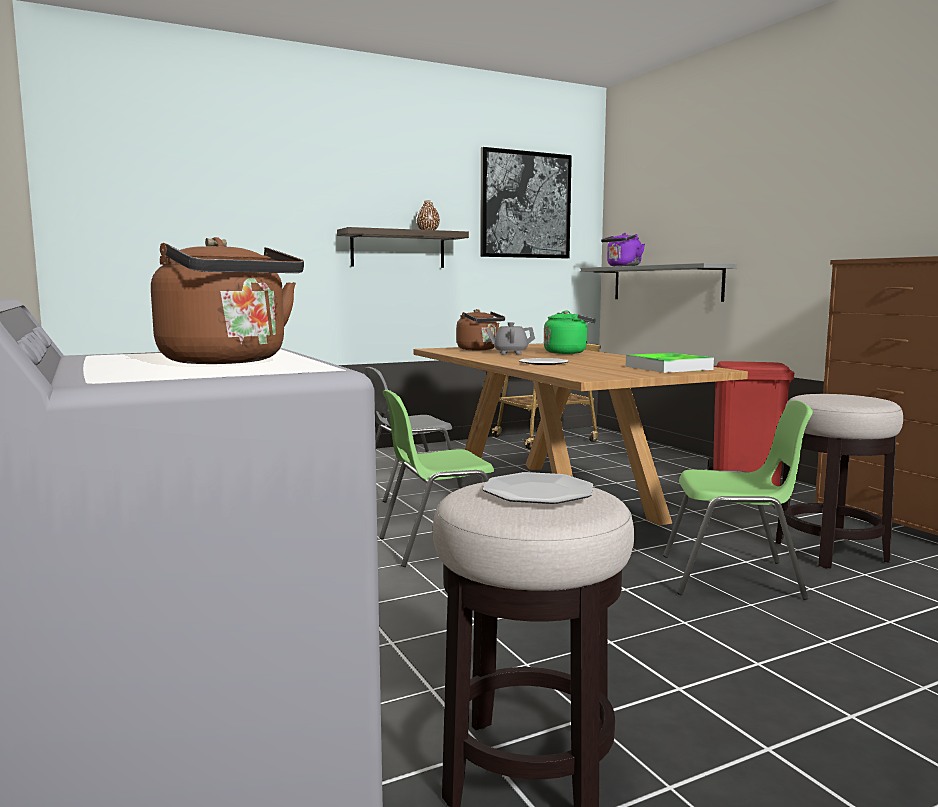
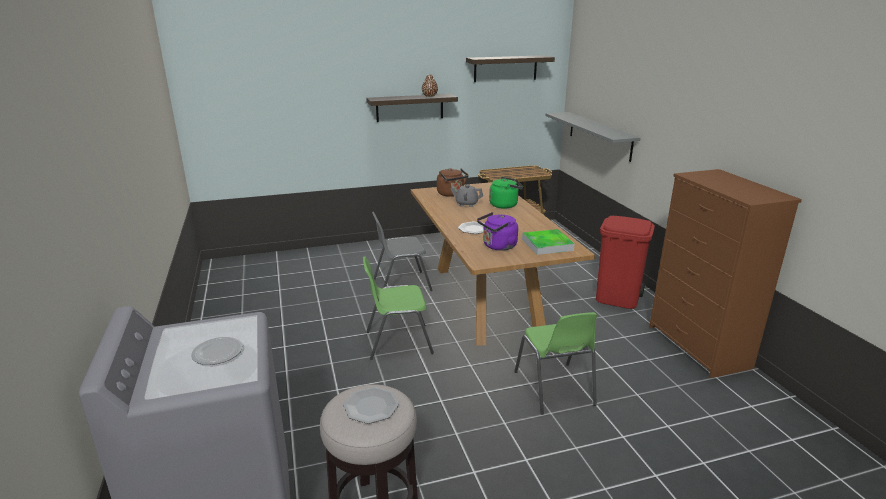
camera: 10 degrees right, 15 degrees up
brown kettle [151,237,304,364] -> plate [191,337,243,365]
picture [480,147,572,258] -> shelf [466,55,555,82]
purple kettle [601,233,645,266] -> purple kettle moved to [477,212,518,251]
green chair [663,400,813,600] -> green chair turned 60 degrees clockwise [514,312,597,415]
stool [776,394,903,568] -> none

